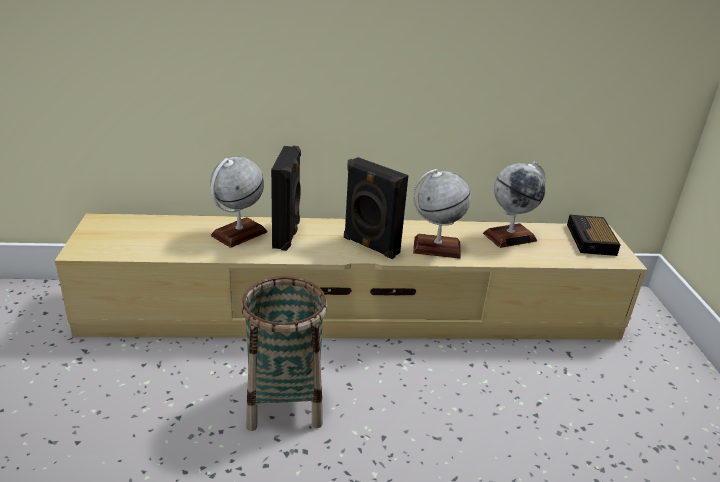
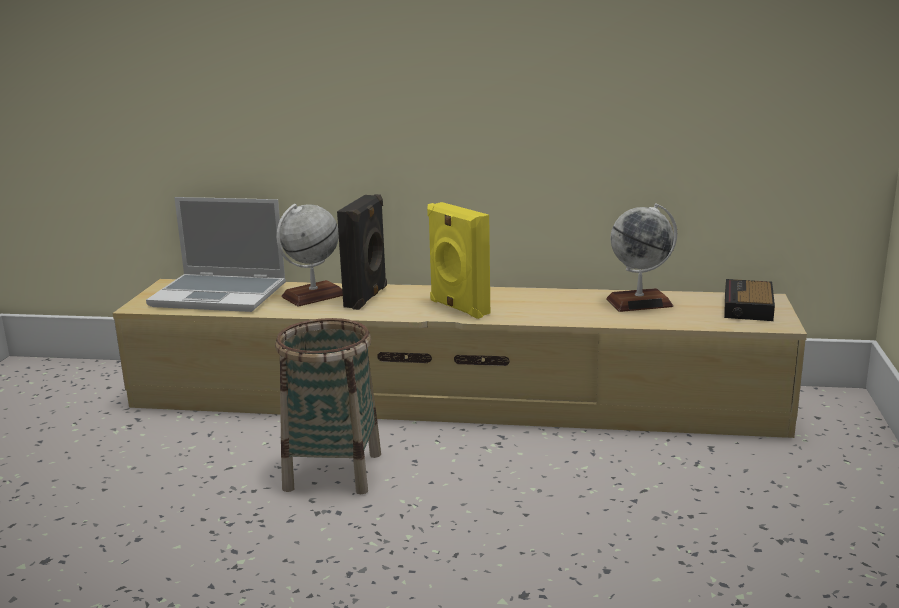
camera: 15 degrees right, 10 degrees down
black speaker [344,157,408,259] -> yellow speaker [427,202,490,319]
globe [413,169,471,259] -> none
none -> laptop [146,197,286,312]

